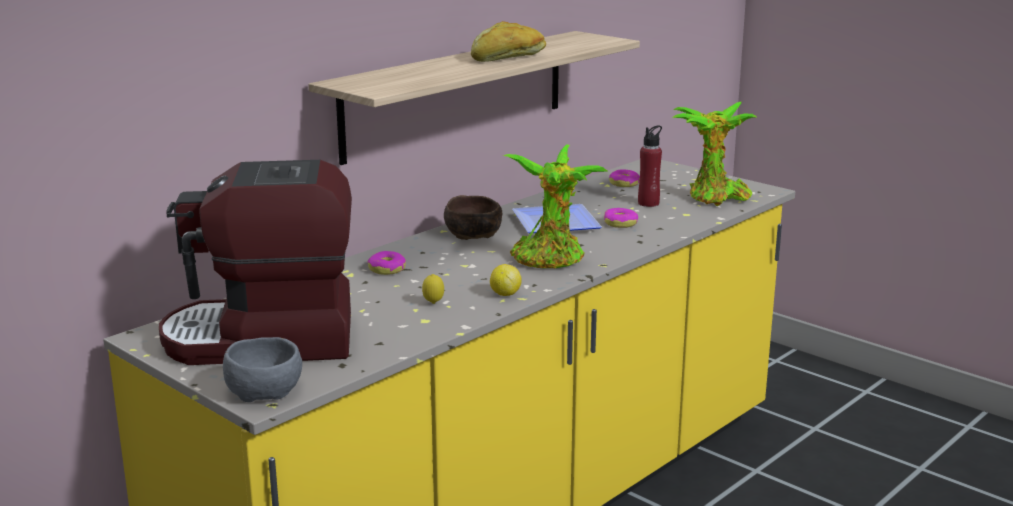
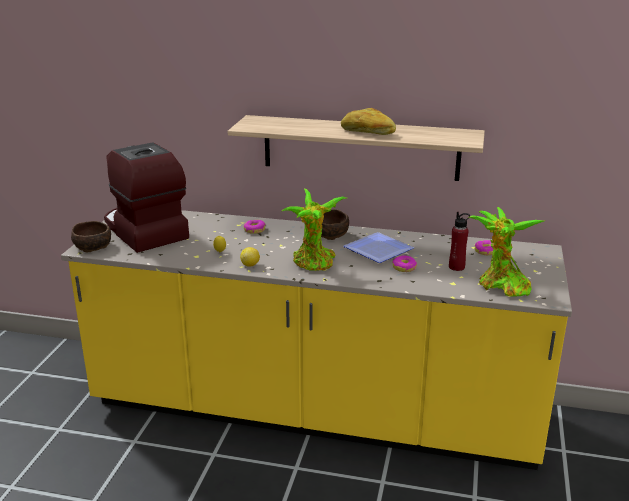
camera: 60 degrees right, 5 degrees up
grey bowl [223,337,302,402] -> brown bowl [71,221,111,252]

